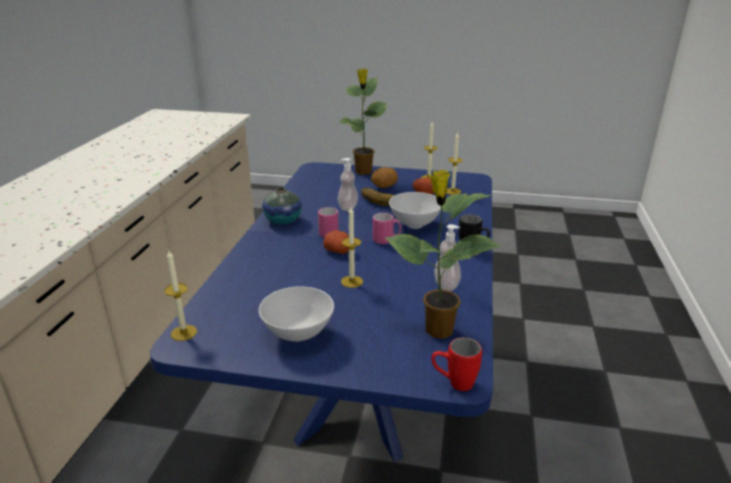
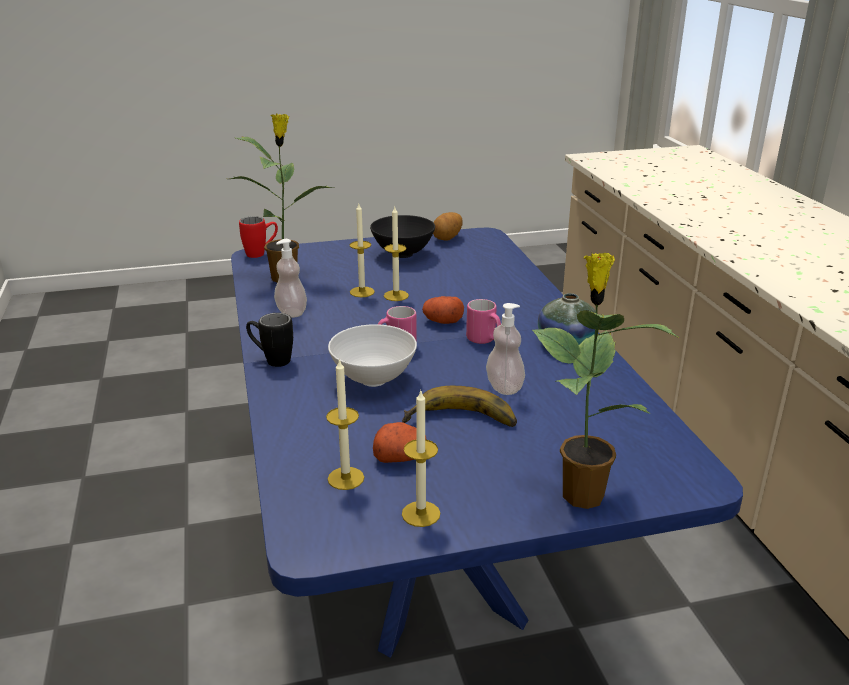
camera: 155 degrees right, 0 degrees up
candle [164,249,197,341] -> candle moved to [350,204,375,297]
white bowl [259,286,334,342] -> black bowl [370,215,435,258]
potato [371,167,398,188] -> potato moved to [433,212,462,241]

